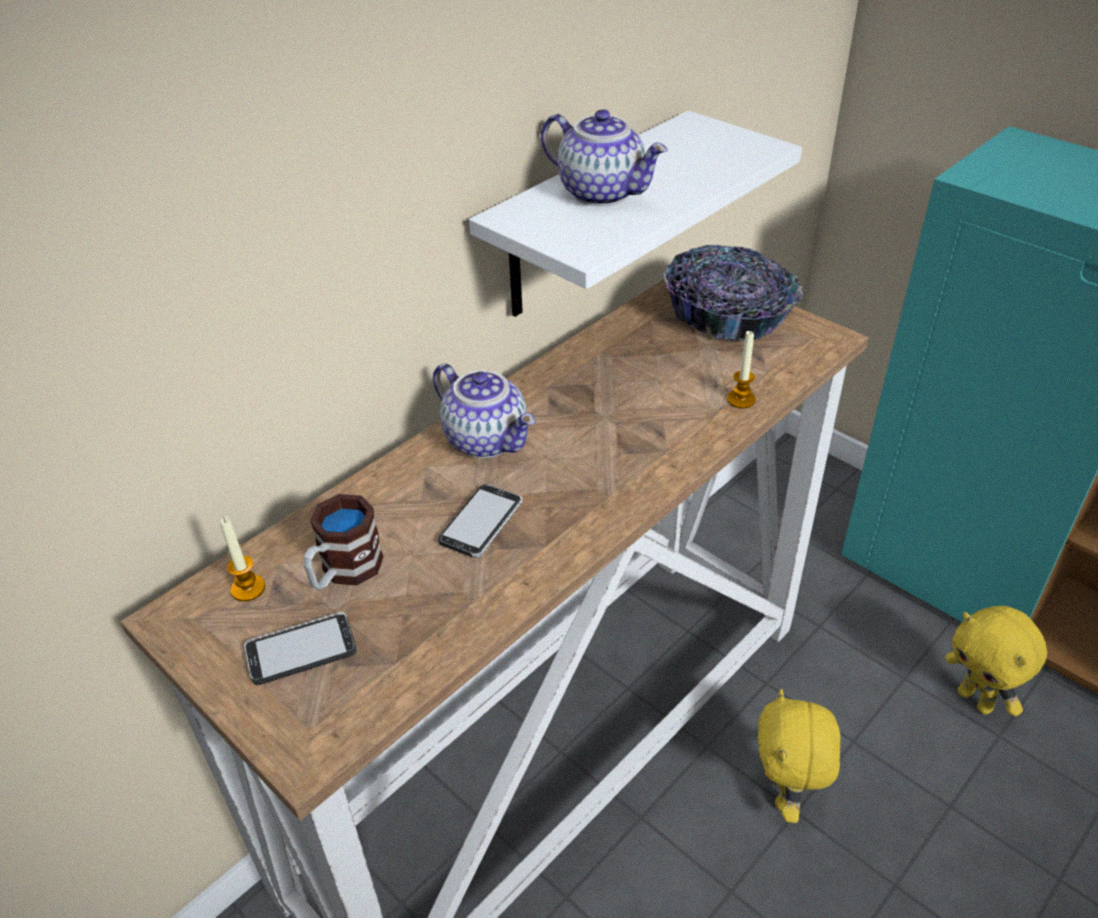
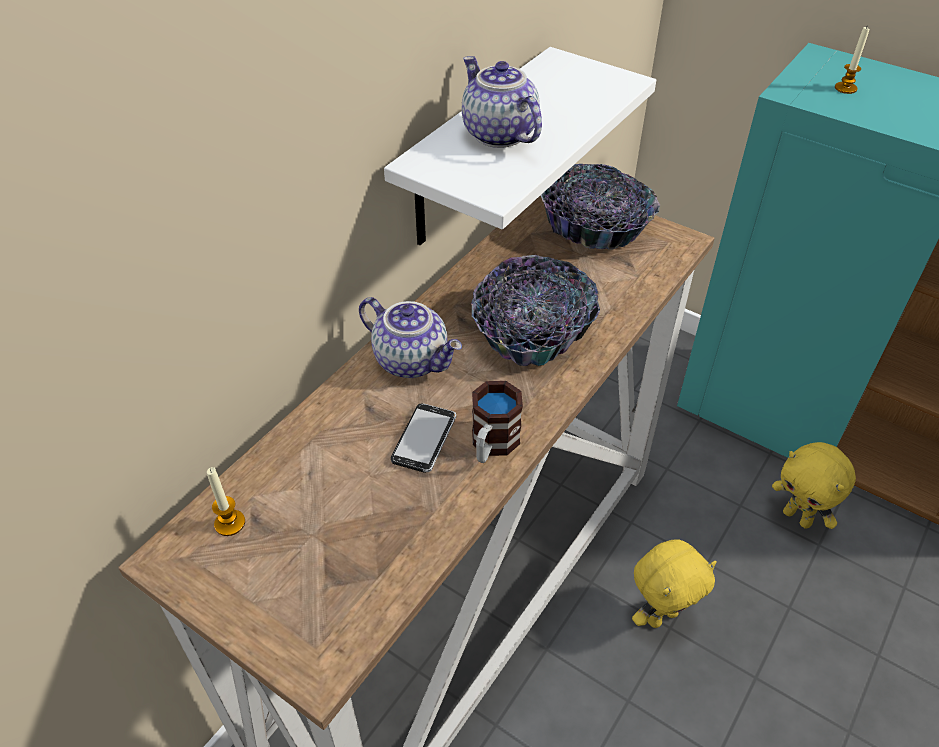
camera: 10 degrees left, 5 degrees up
phone [244,612,356,685] -> none
mug [303,494,383,590] -> mug moved to [472,381,523,463]
teapot [541,109,668,206] -> teapot turned 150 degrees counterclockwise [462,56,542,148]
candle [727,330,756,408] -> candle moved to [835,27,869,94]
yellow plush toy [758,689,841,823] -> yellow plush toy turned 120 degrees counterclockwise [632,540,717,628]
none -> bowl [471,255,600,366]

